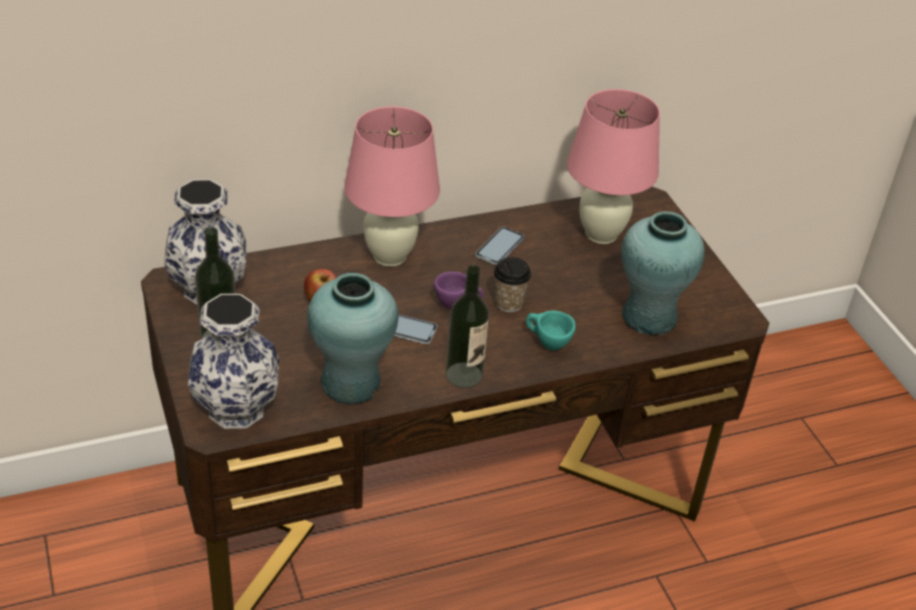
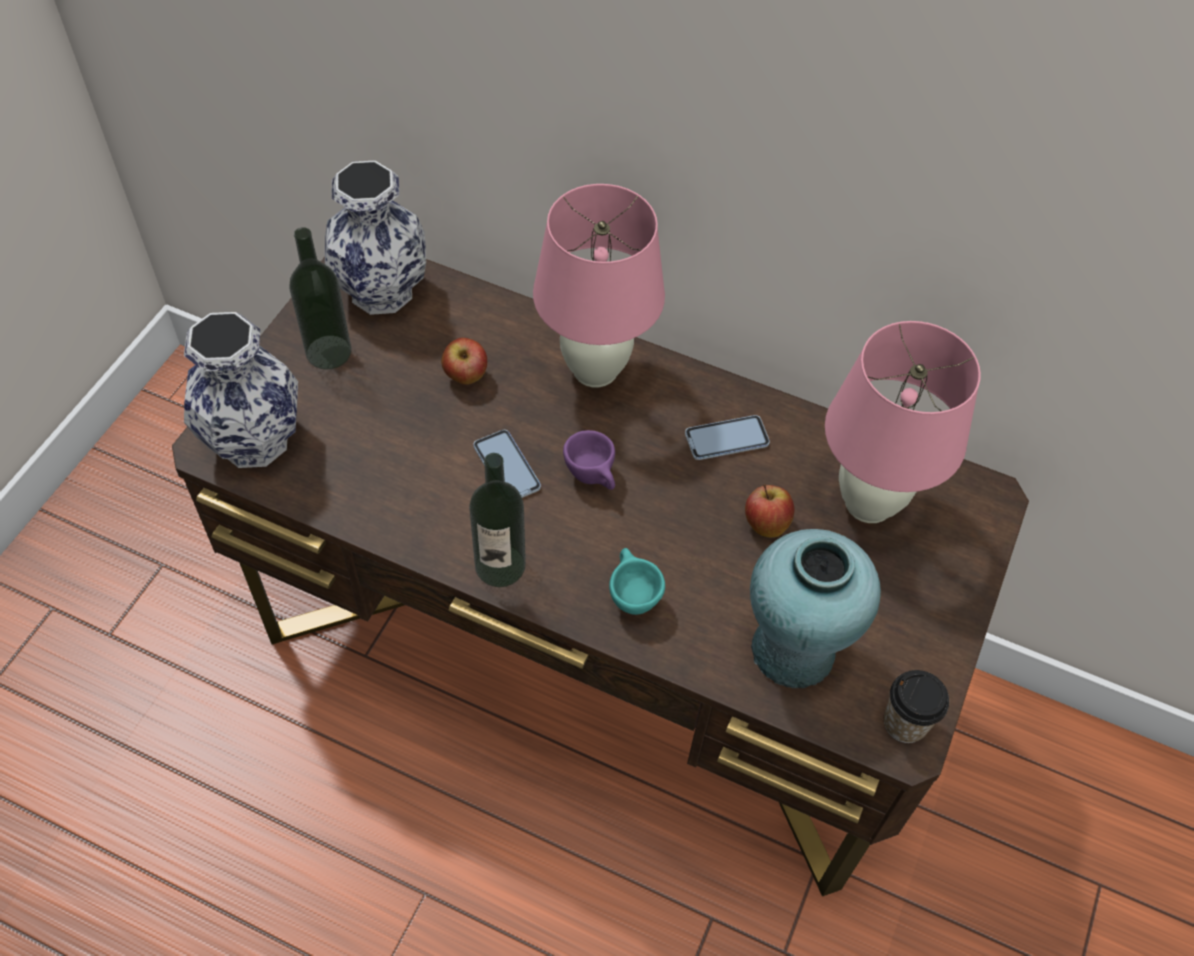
camera: 45 degrees right, 15 degrees up
turquoise vase [307,273,399,405] -> none
cup [494,257,531,312] -> cup moved to [884,670,949,743]
none -> apple [745,484,795,537]

